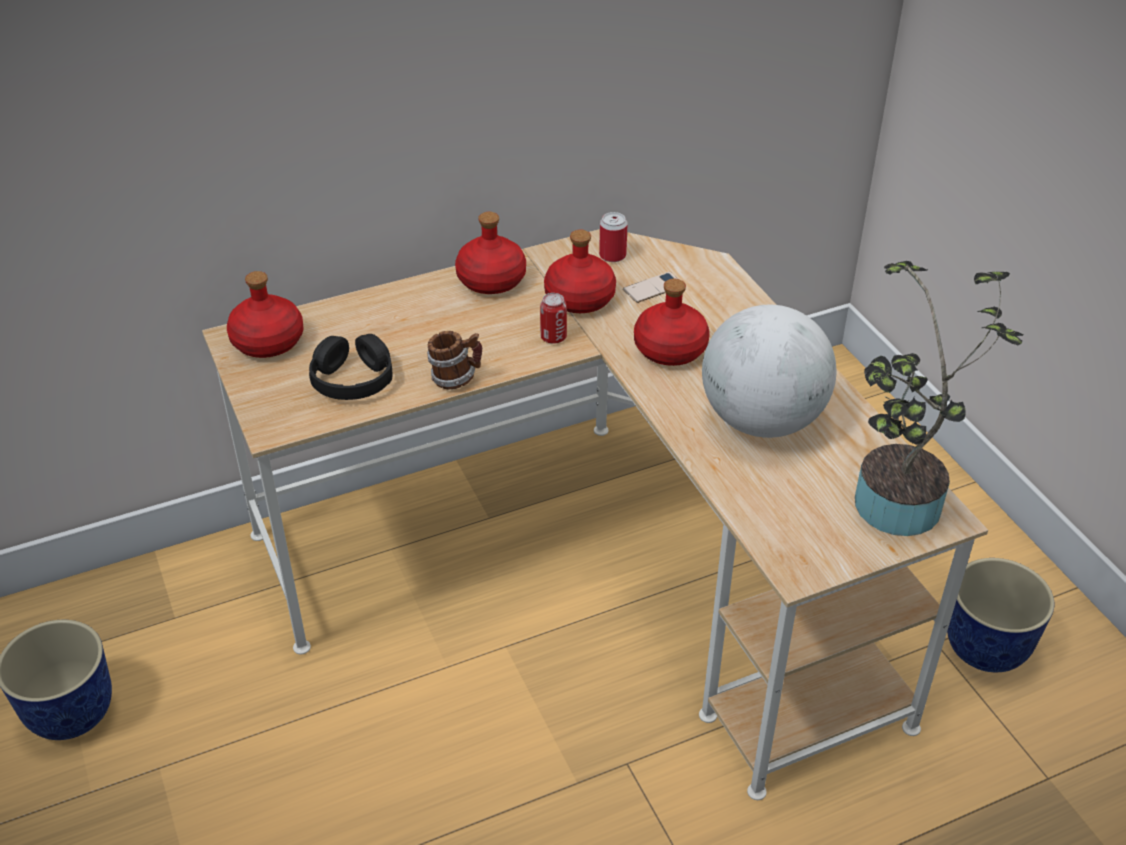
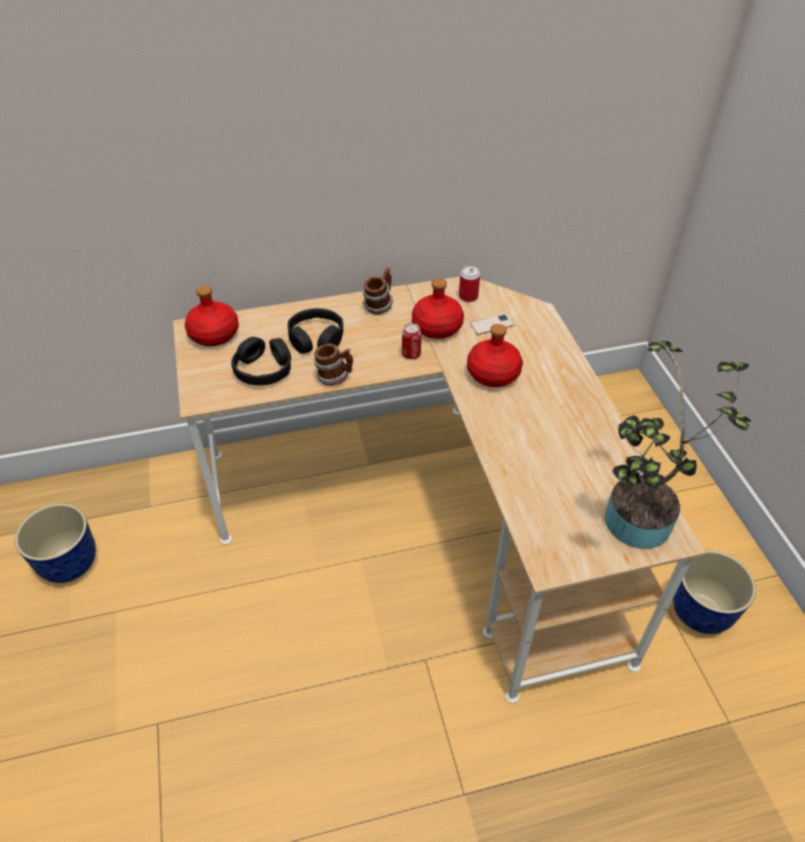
camera: 10 degrees right, 5 degrees up
red bottle [455,212,526,294] -> mug [362,267,393,314]
globe [702,305,836,438] -> none
none -> black headphones [288,308,343,354]

